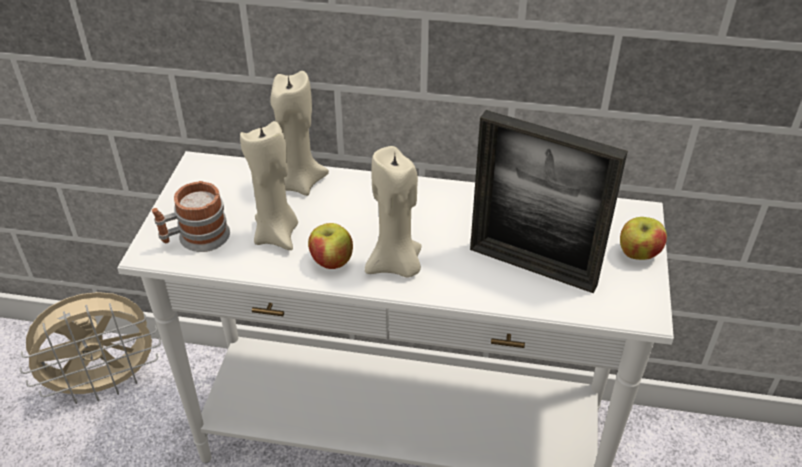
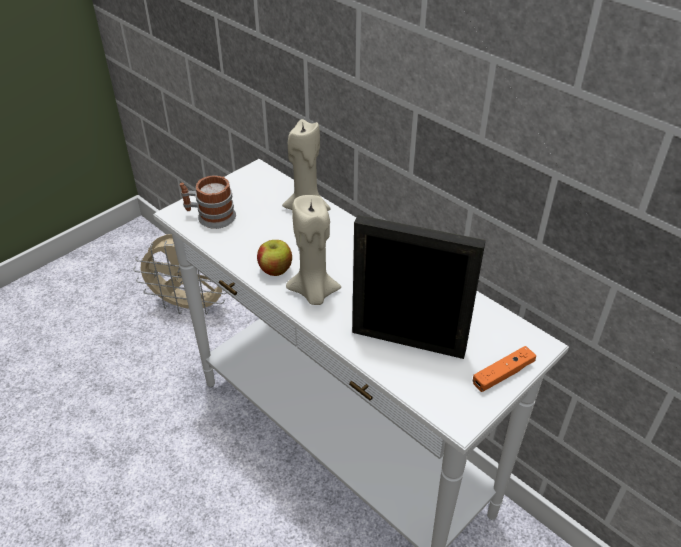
camera: 35 degrees right, 0 degrees up
beige candle [240,121,298,250] -> none
picture frame [470,110,628,293] -> picture frame turned 135 degrees clockwise [352,215,486,359]
apple [620,217,667,260] -> orange game controller [473,346,536,392]

